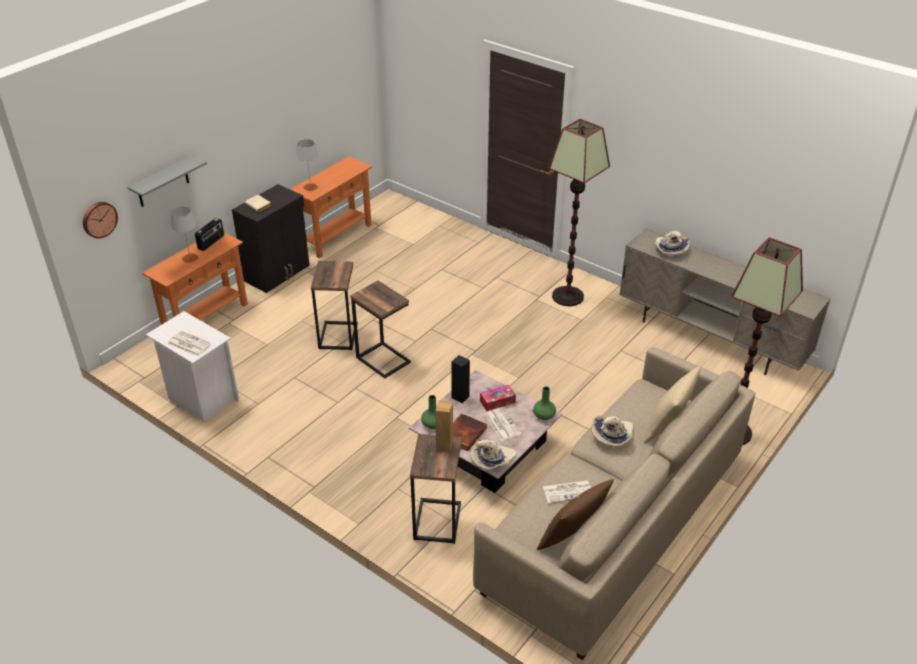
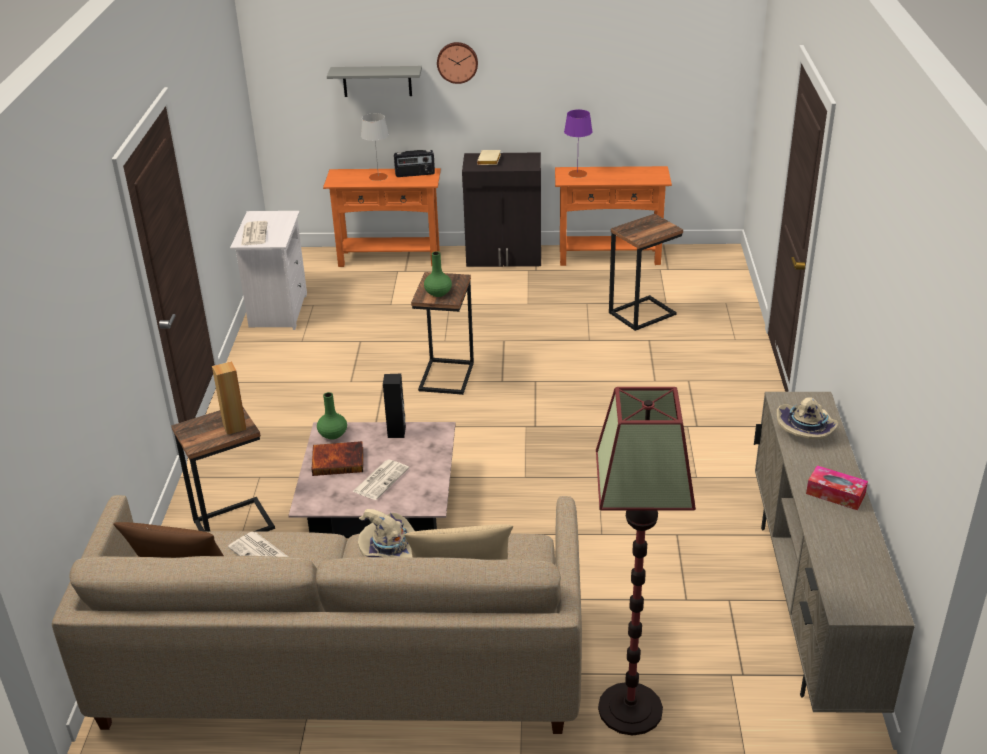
camera: 55 degrees right, 5 degrees down
wall clock [83,202,118,239] -> wall clock moved to [437,42,478,84]
grey table lamp [296,139,318,191] -> purple table lamp [564,109,592,178]
side table [311,261,358,350] -> side table moved to [609,214,683,331]
beige hat [471,437,517,470] -> none
tissue box [480,385,516,411] -> tissue box moved to [806,465,868,510]
green vase [533,386,556,420] -> green vase moved to [424,251,452,297]
floor lamp [549,119,610,306] -> none

